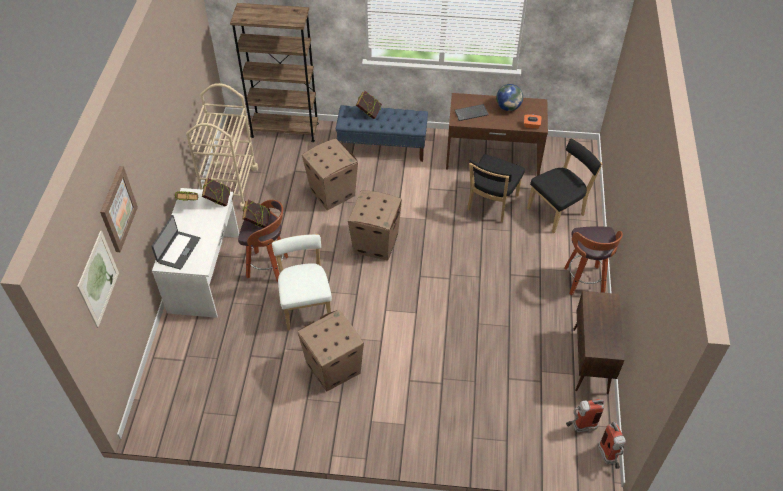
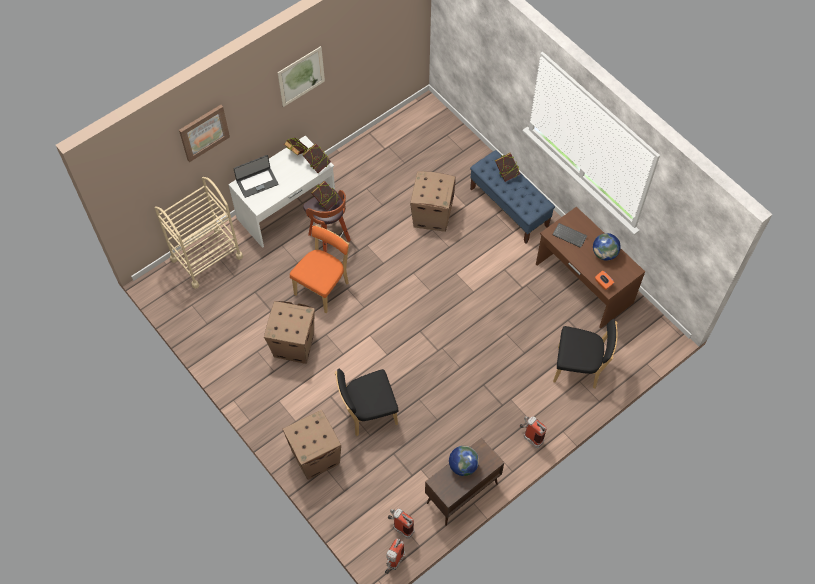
camera: 45 degrees right, 10 degrees up
picture [77,230,119,328] -> picture moved to [278,46,325,107]
beige cart [186,83,258,210] -> beige cart moved to [155,177,243,289]
brown bookcase [230,3,319,142] -> none
white chair [272,234,332,331] -> orange chair [290,225,349,313]
cardboard box [348,190,402,261] -> cardboard box moved to [282,410,341,480]
black chair [467,154,525,223] -> black chair moved to [335,368,398,436]
stool [564,226,623,295] -> fire extinguisher [520,416,547,448]
none -> globe [449,446,479,476]

